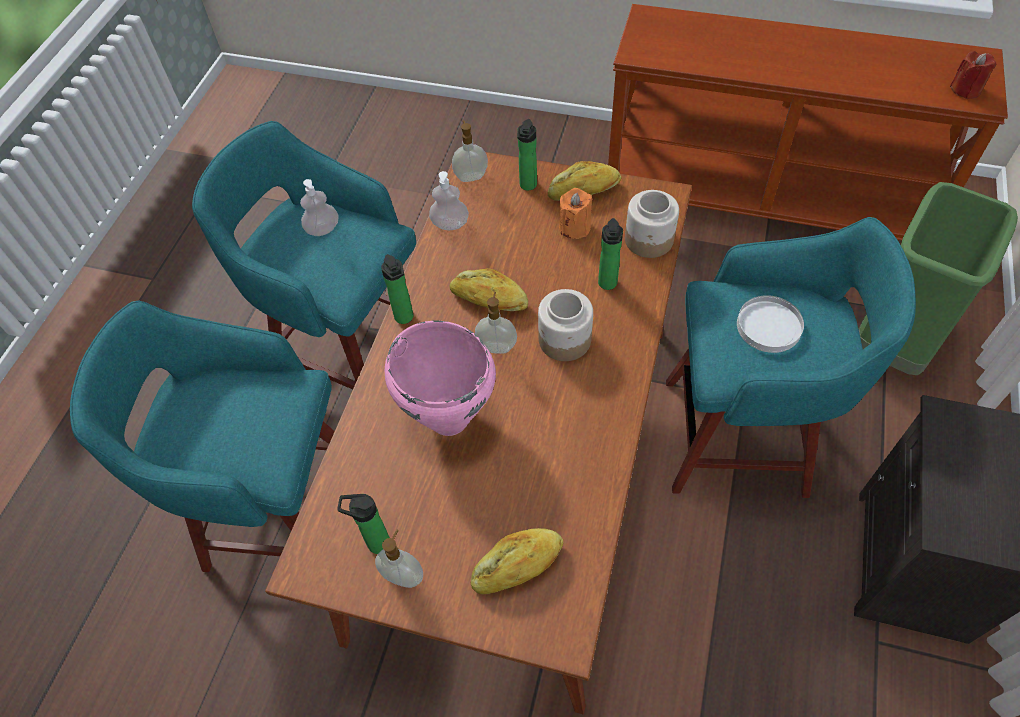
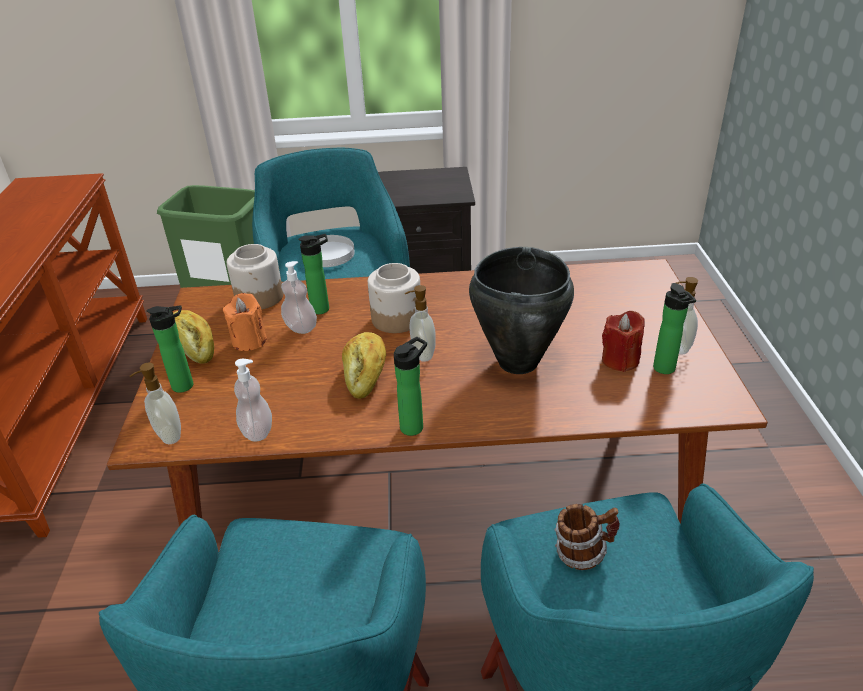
camera: 110 degrees left, 20 degrees down
soap dispenser [300,179,338,236] -> soap dispenser moved to [281,261,317,334]
pink cooking pot [385,320,496,436] -> black cooking pot [469,247,574,374]
bread [471,528,563,594] -> none
red candle [950,51,996,99] -> red candle moved to [602,311,645,372]
none -> mug [554,504,620,570]

